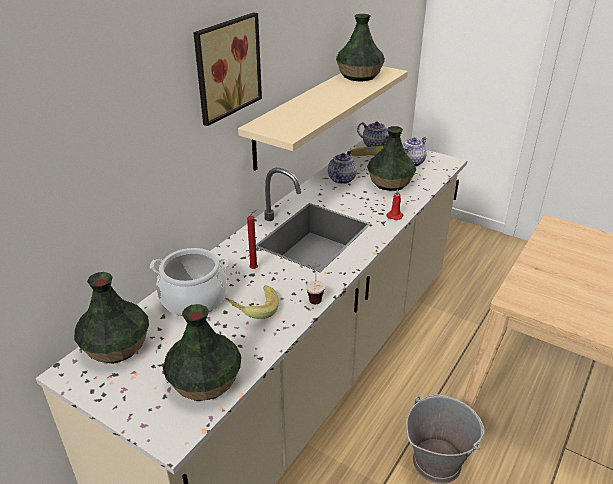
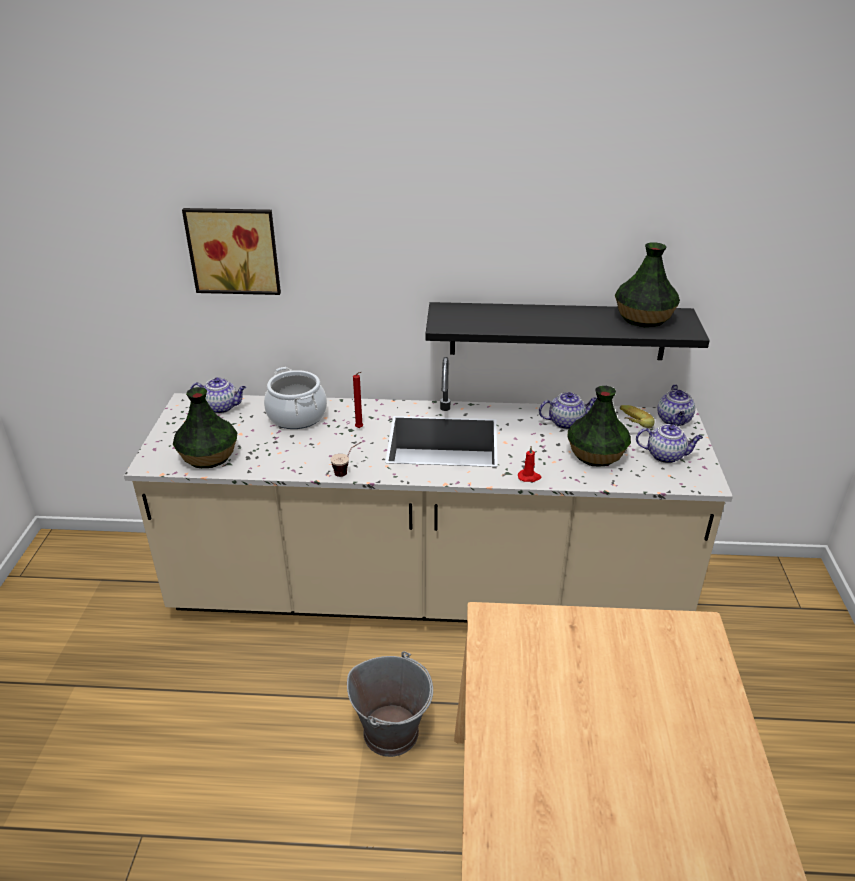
camera: 60 degrees right, 0 degrees up
vase [74,272,149,364] -> teapot [190,377,246,414]
picture [193,12,262,126] -> picture moved to [182,208,281,295]
banana [225,285,279,319] -> none
beige shelf [238,66,408,171] -> black shelf [426,302,710,360]

